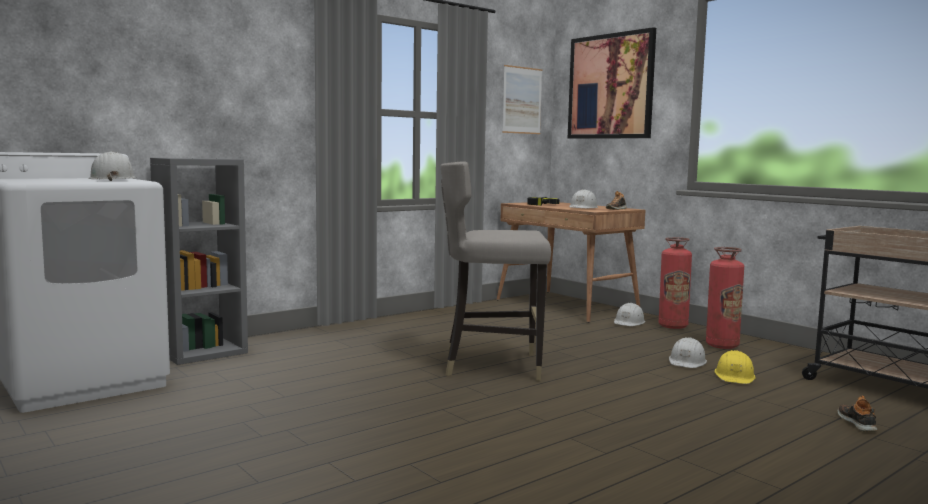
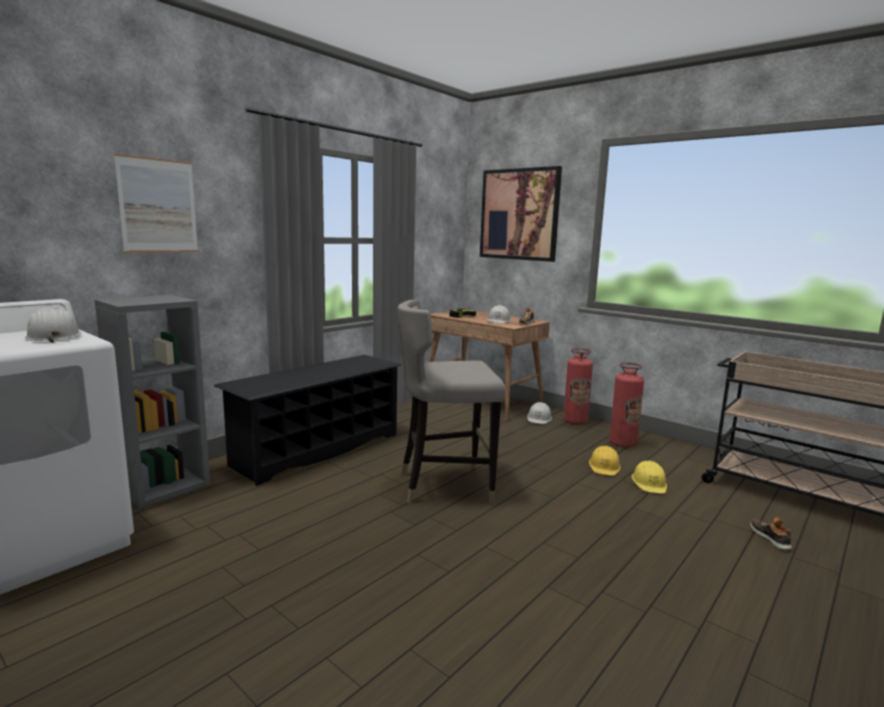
camera: 10 degrees left, 5 degrees up
picture [502,65,542,134] -> picture moved to [114,153,198,253]
white hard hat [669,337,707,368] -> yellow hard hat [589,446,621,476]
none -> black shoe rack [214,355,401,486]

